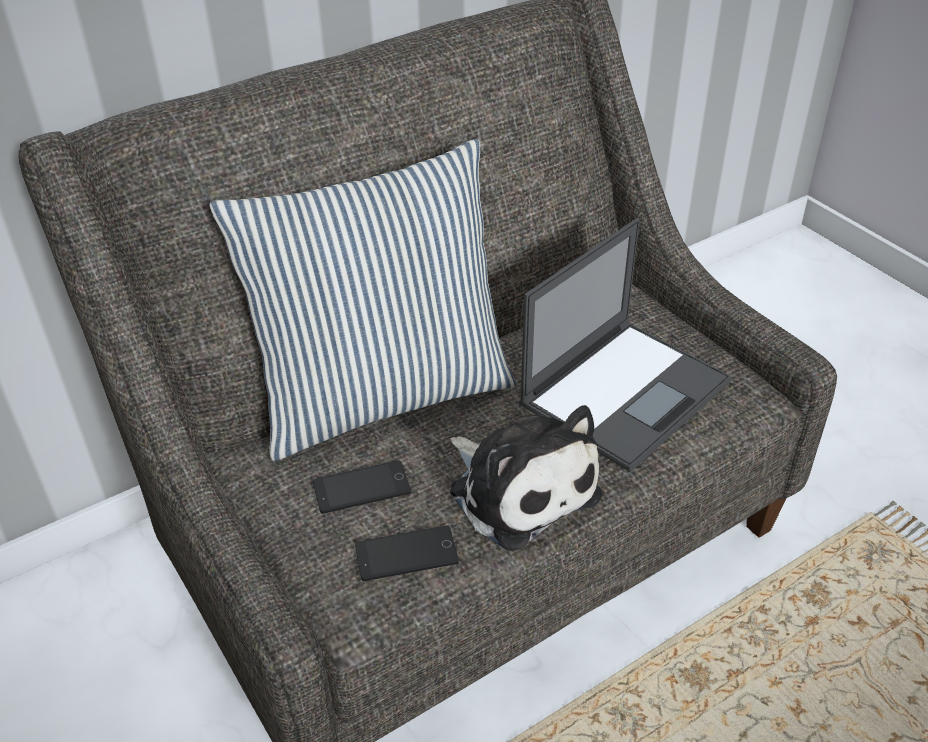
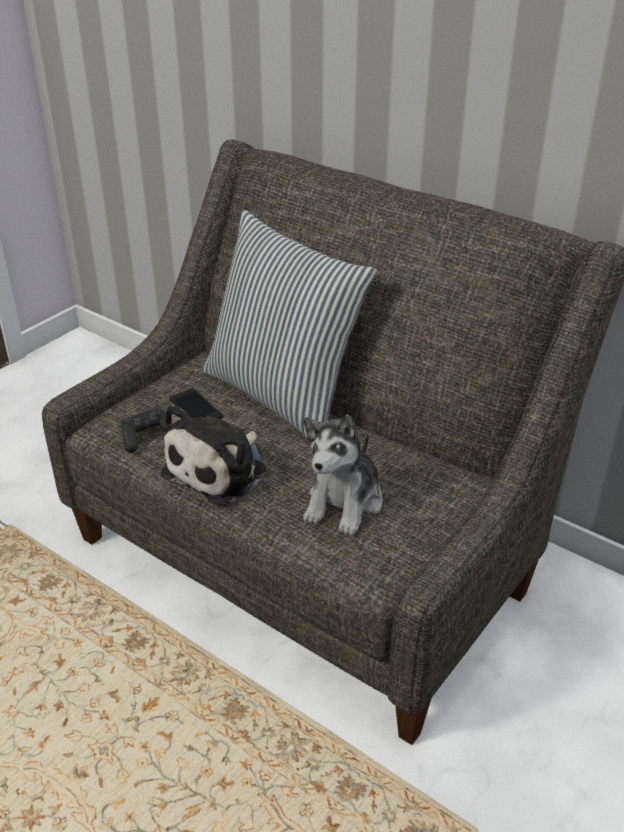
camera: 70 degrees right, 5 degrees down
phone [355,525,459,581] -> black game controller [121,408,166,453]
laptop [519,218,732,472] -> plush toy [303,415,382,535]

